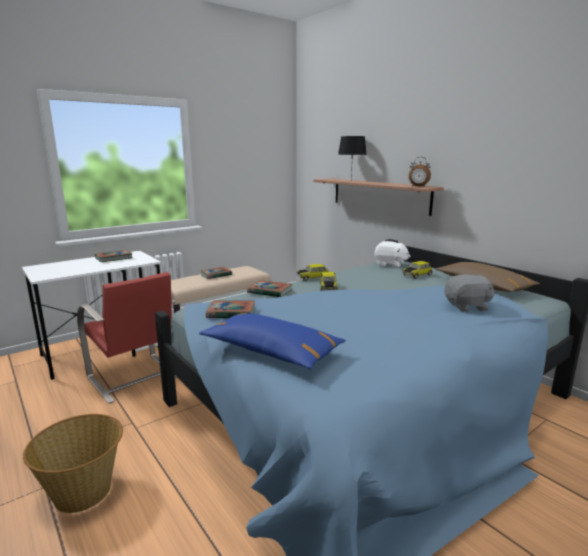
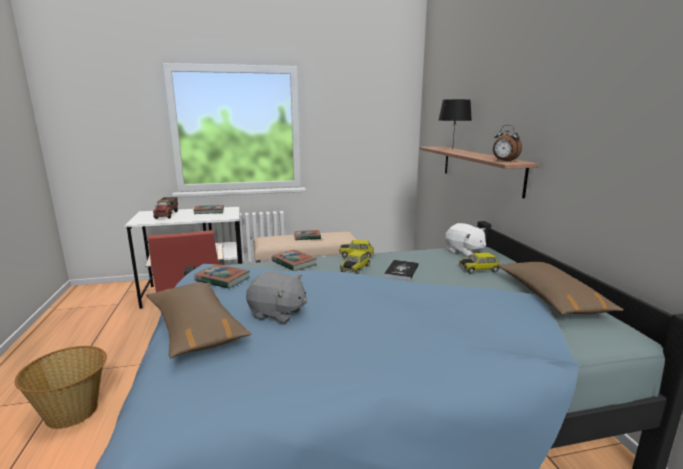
camera: 25 degrees right, 0 degrees up
blue pillow [199,313,346,369] -> brown pillow [146,283,252,359]
grey plush toy [444,274,495,312] -> grey plush toy moved to [246,272,308,324]
none -> toy truck [153,197,178,219]
none -> book [384,260,419,280]

